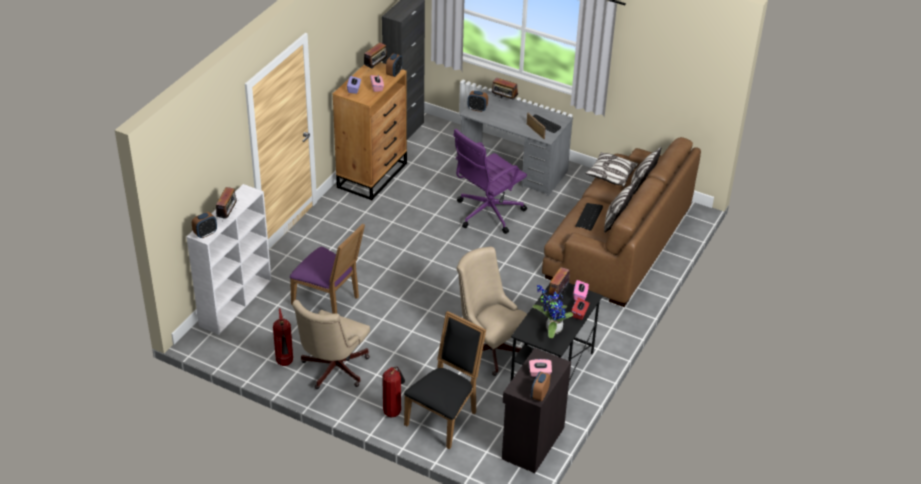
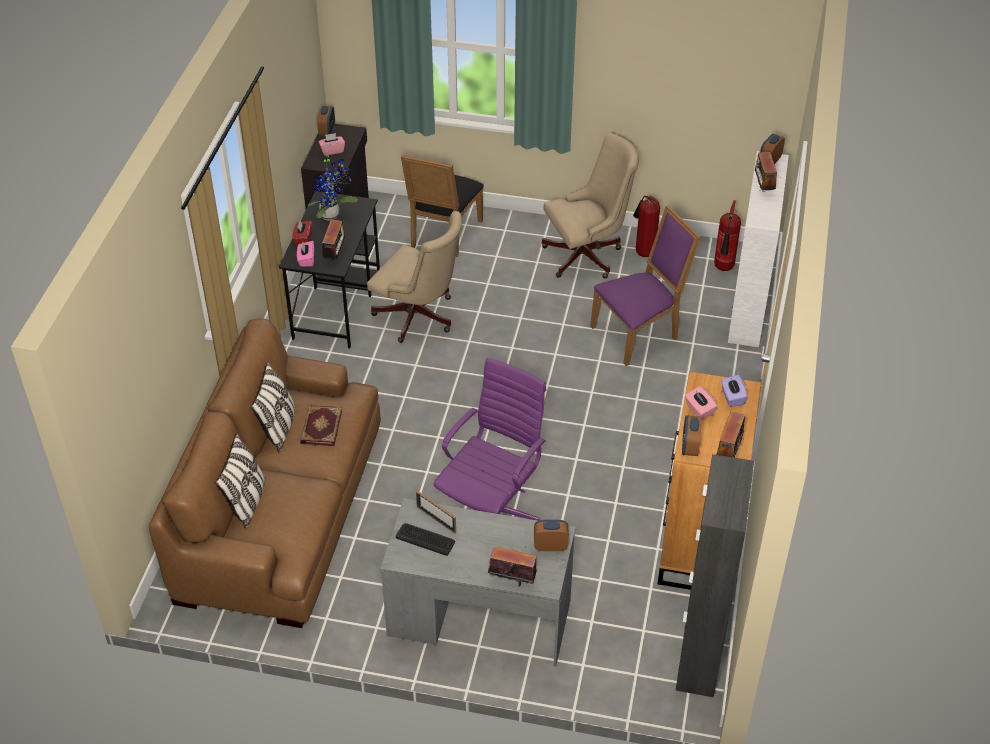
camera: 165 degrees right, 5 degrees up
purple chair [290,224,365,314] -> purple chair turned 135 degrees clockwise [590,205,701,366]
beige office chair [292,300,370,389] -> beige office chair turned 60 degrees clockwise [542,133,639,278]
fire extinguisher [382,366,405,418] -> fire extinguisher moved to [714,200,741,271]
keyboard [575,203,603,231] -> book [300,405,342,446]
pillow [585,152,638,187] -> none

